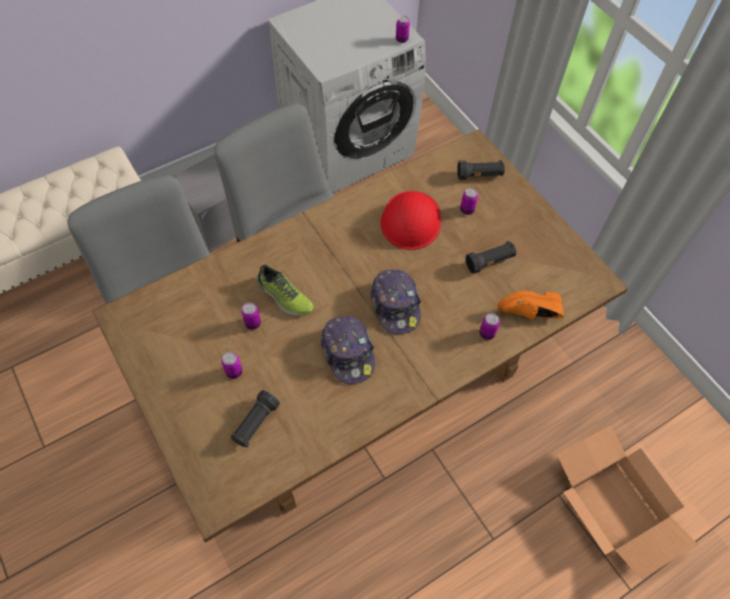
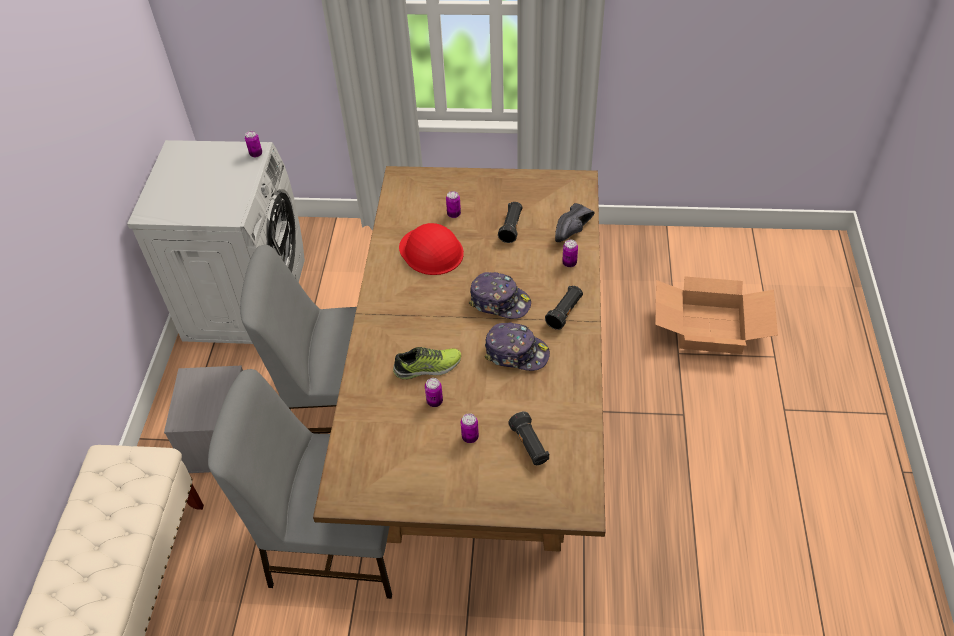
camera: 50 degrees left, 10 degrees down
black flashlight [457,160,505,180] -> black flashlight moved to [545,286,583,330]
orange shoe [497,290,564,320] -> black shoe [555,203,595,242]

